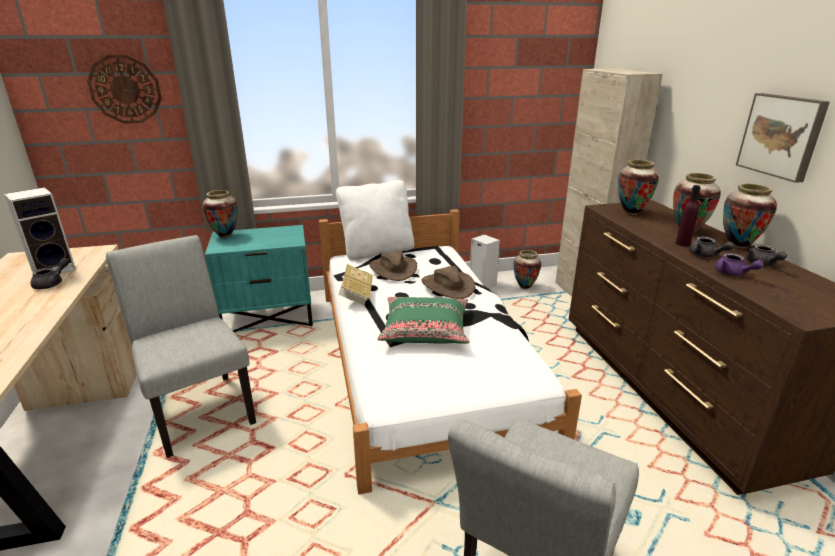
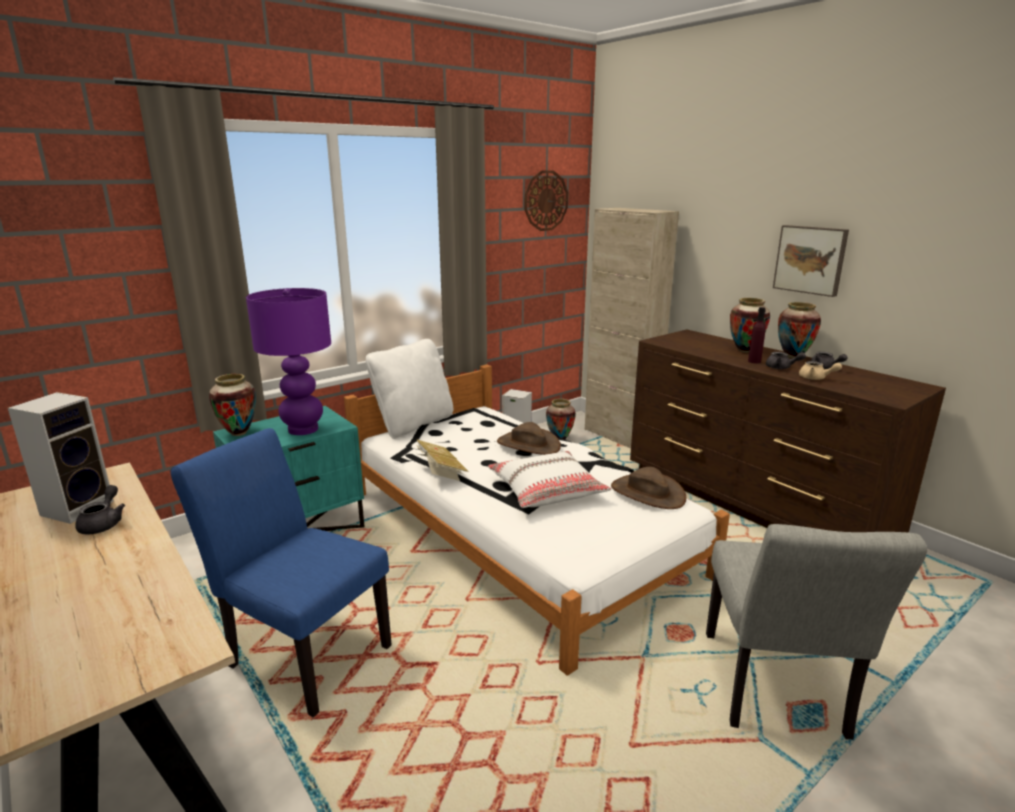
camera: 25 degrees left, 5 degrees down
wall clock [87,55,162,124] -> wall clock moved to [525,170,568,231]
grey chair [106,235,256,458] -> blue chair [170,428,392,718]
brown hat [369,251,417,281] -> brown hat moved to [611,467,686,509]
green pillow [377,297,470,344] -> white pillow [488,451,611,508]
vase [618,160,659,215] -> none
purple teapot [715,253,764,276] -> beige teapot [799,361,842,380]
none -> purple table lamp [246,288,331,435]

